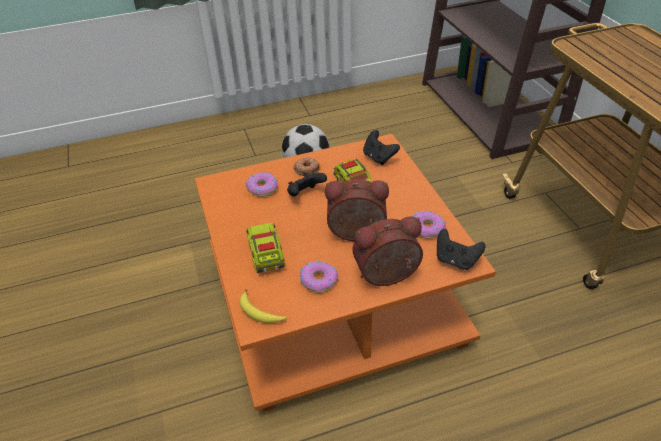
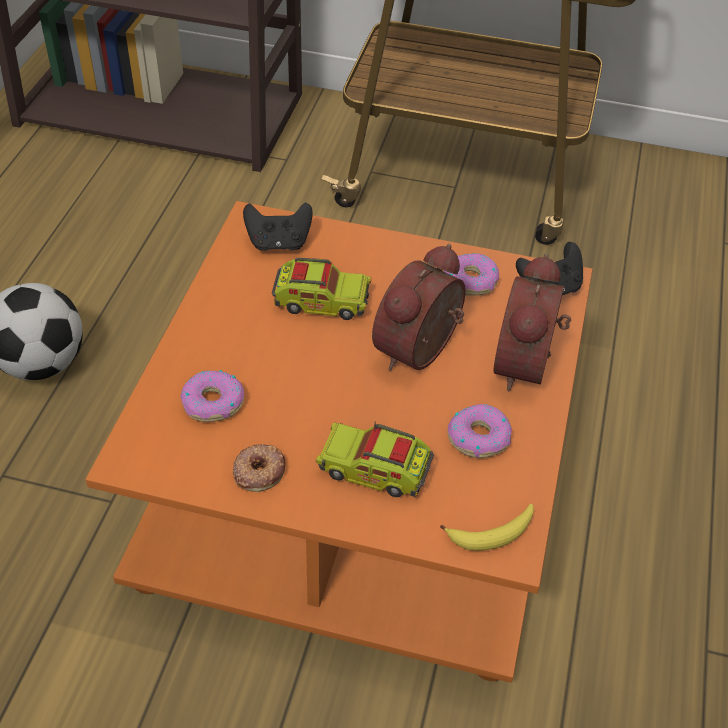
camera: 60 degrees left, 5 degrees up
black game controller [287,173,327,197] -> none
donut [294,158,320,176] -> donut moved to [233,444,285,492]

